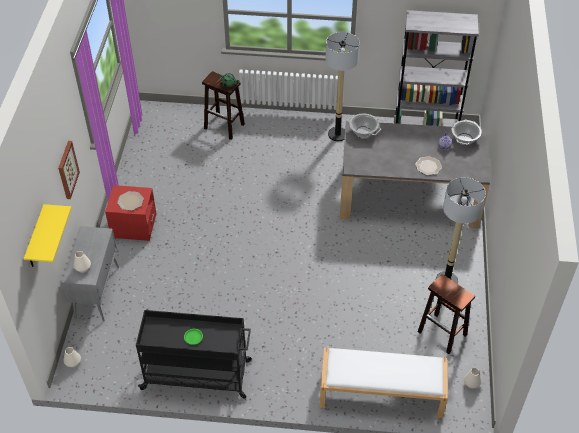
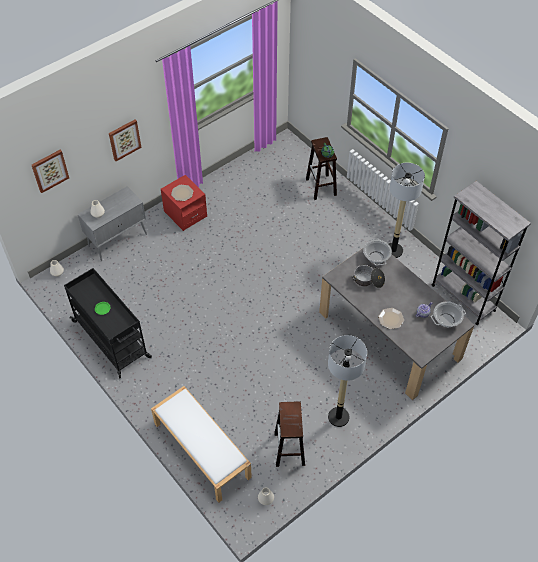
camera: 45 degrees right, 5 degrees up
yellow shelf [24,204,71,267] -> picture [32,150,69,193]
none -> cooking pot [351,265,385,288]

